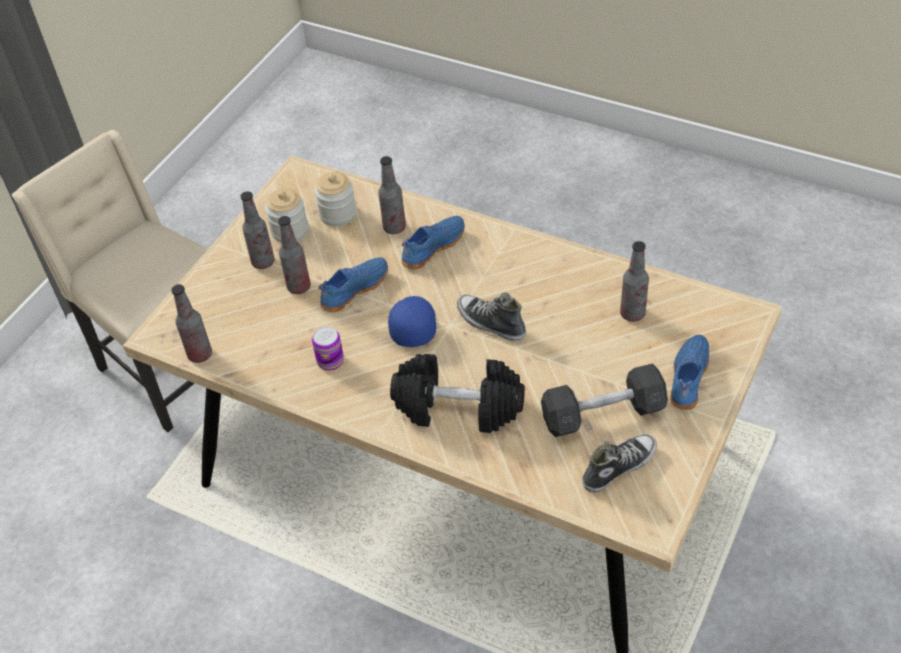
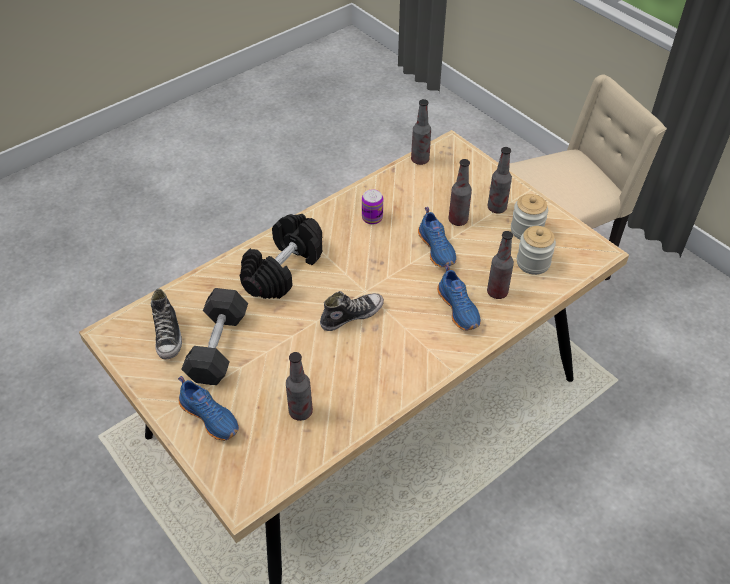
camera: 110 degrees right, 0 degrees up
blue cap [388,296,436,347] -> none

